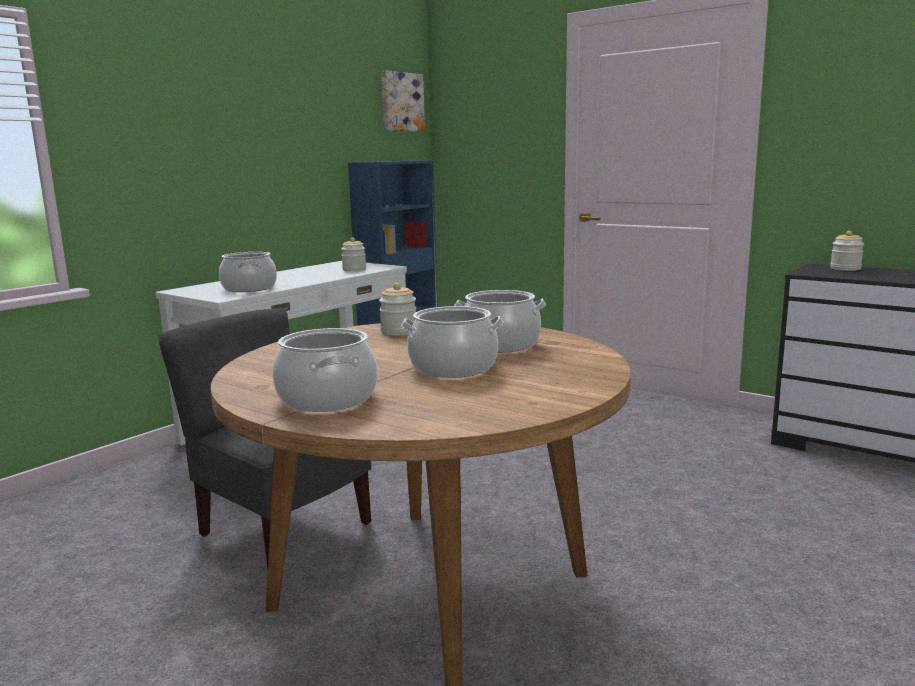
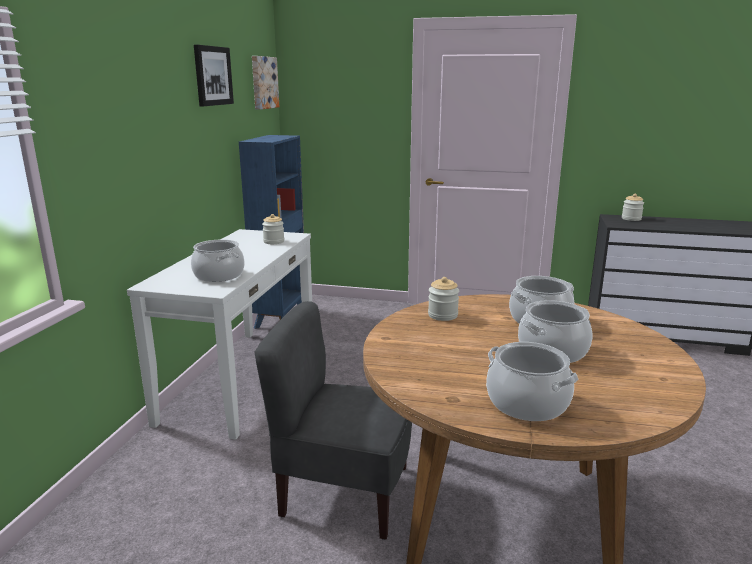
camera: 25 degrees left, 5 degrees up
none -> picture [194,45,234,106]

